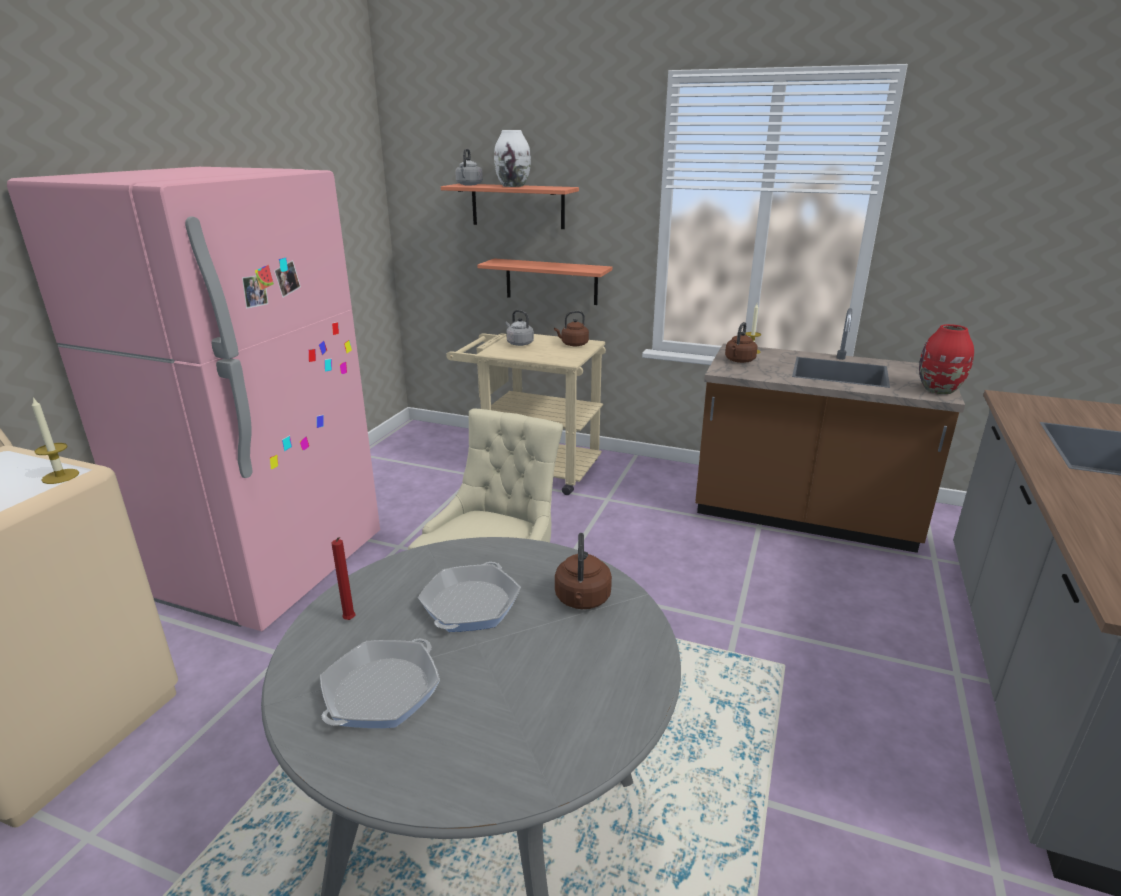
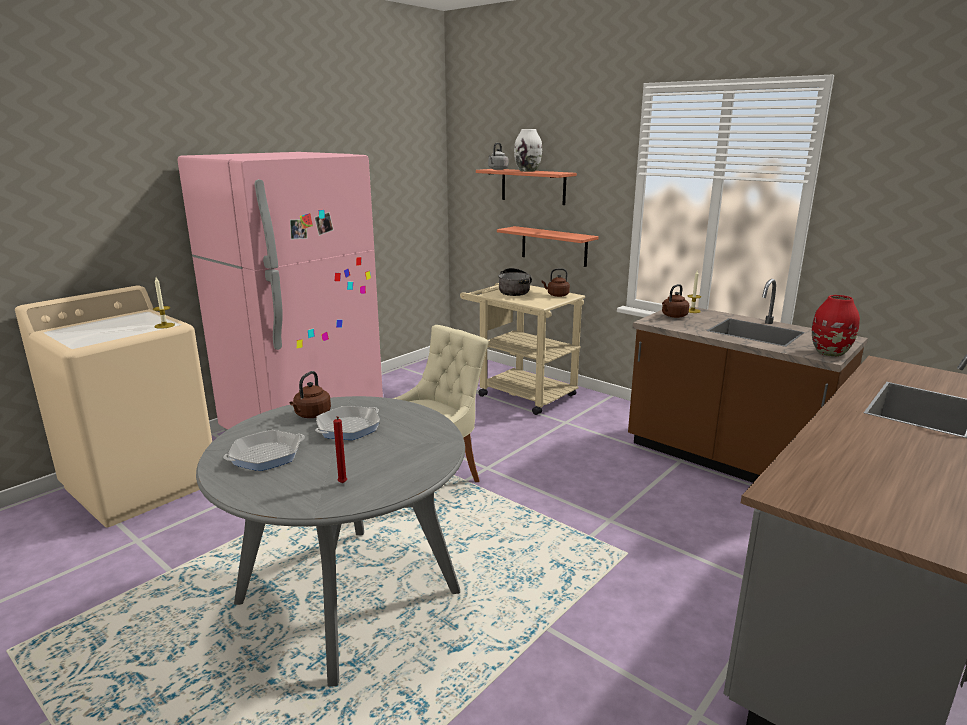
camera: 20 degrees right, 5 degrees down
red candle [331,537,355,620] -> red candle moved to [333,416,347,483]
grey kettle [505,310,534,346] -> cooking pot [498,268,532,296]
brown kettle [555,533,612,609] -> brown kettle moved to [290,371,331,418]

